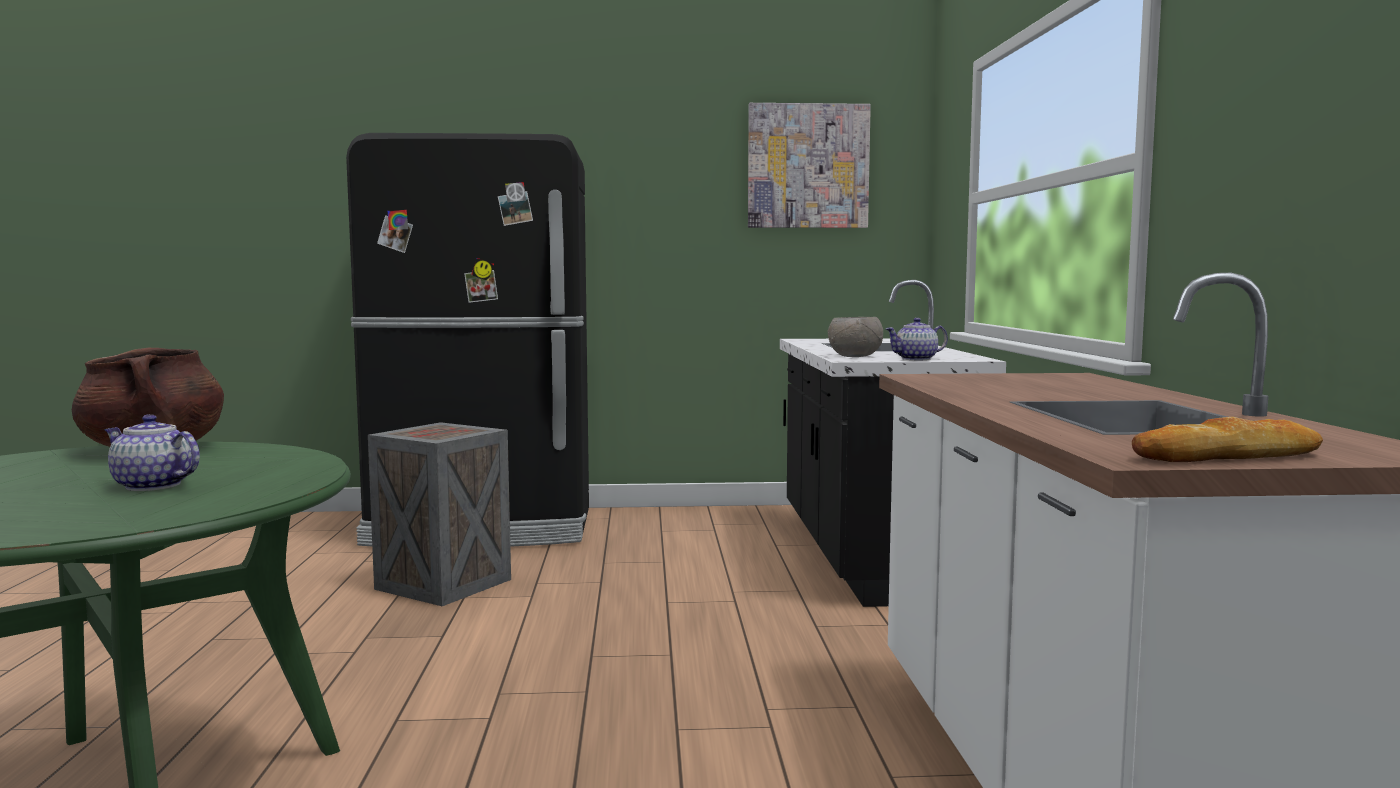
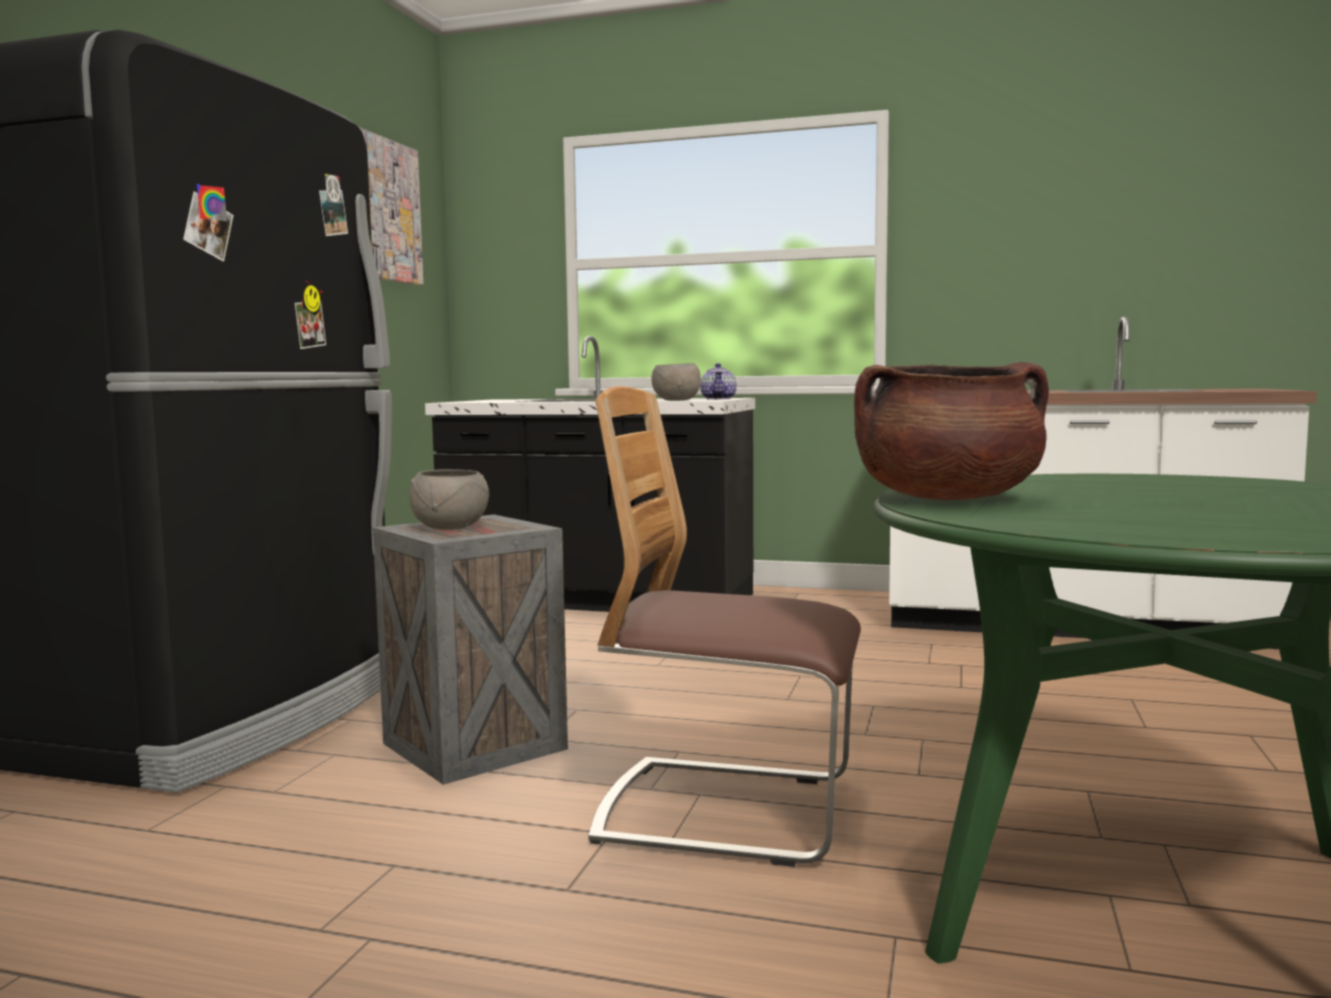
camera: 70 degrees left, 0 degrees up
teapot [104,414,200,491] -> none
bread [1132,417,1323,462] -> none
none -> grey bowl [409,469,489,530]
none -> chair [588,386,861,867]

